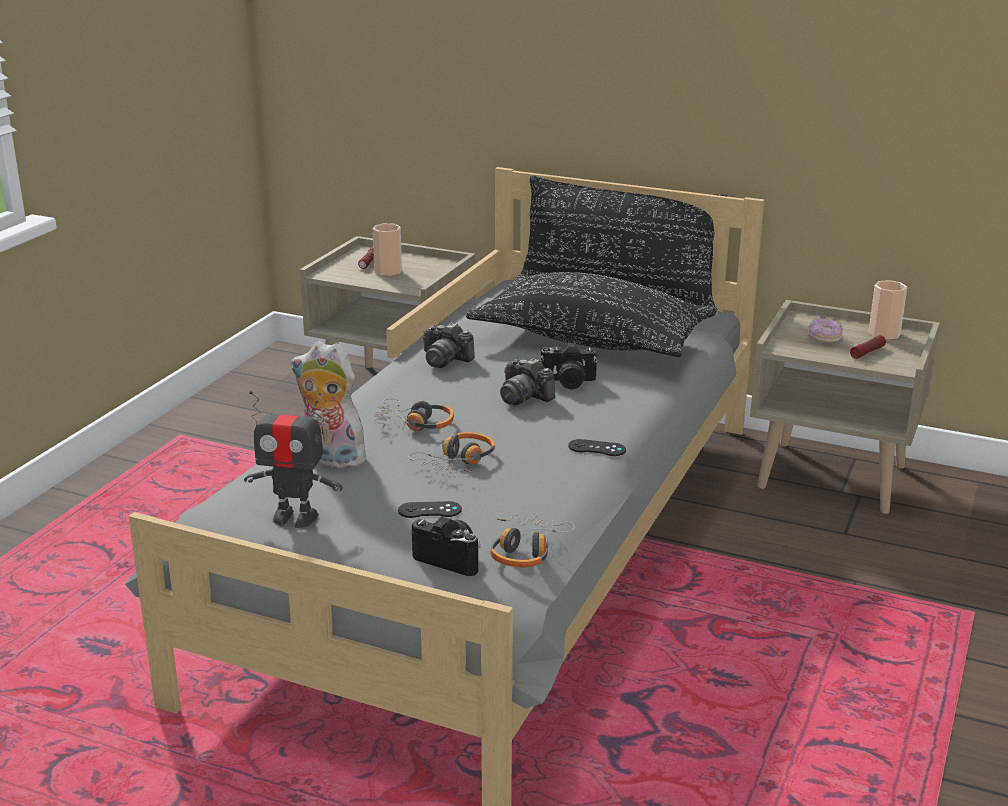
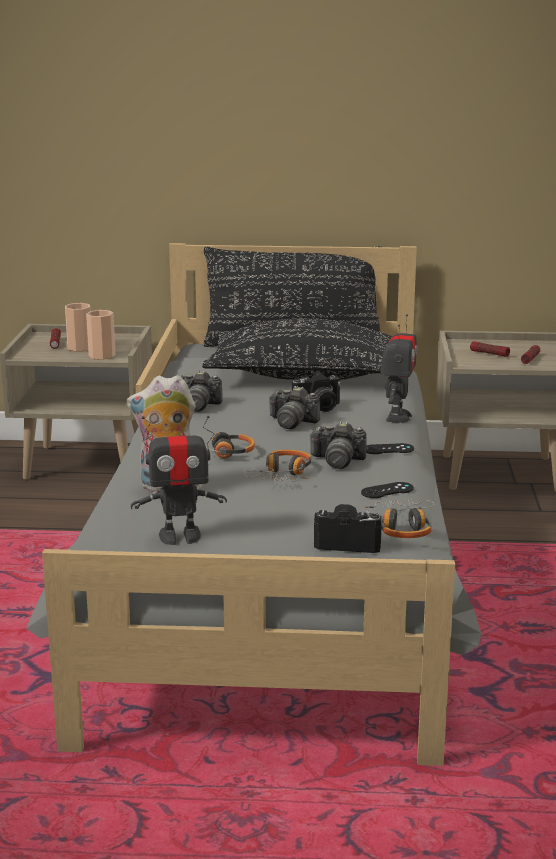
camera: 20 degrees left, 5 degrees down
black game controller [398,501,462,518] -> black game controller moved to [361,482,414,498]
donut [808,318,843,343] -> flashlight [470,341,510,357]
cup [868,280,907,340] -> cup moved to [86,310,116,360]
none -> camera [309,421,367,469]
none -> toy robot [380,314,418,423]

